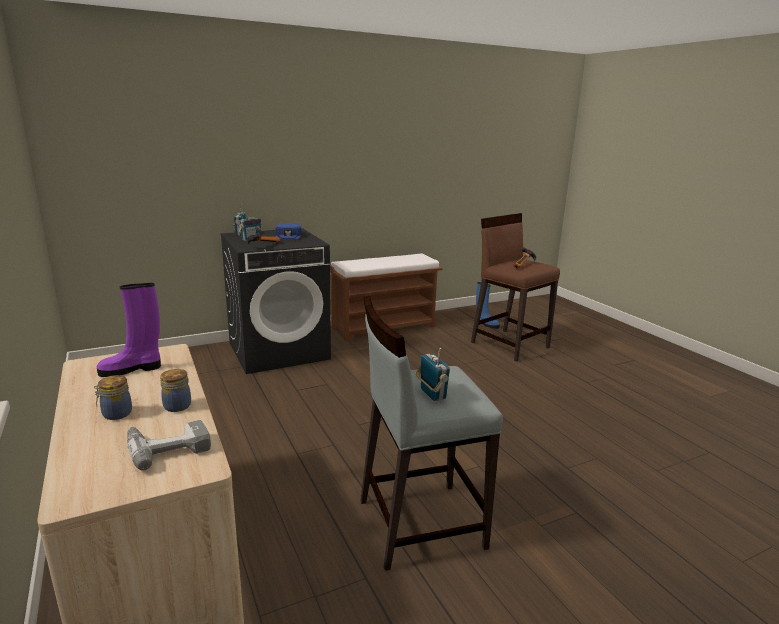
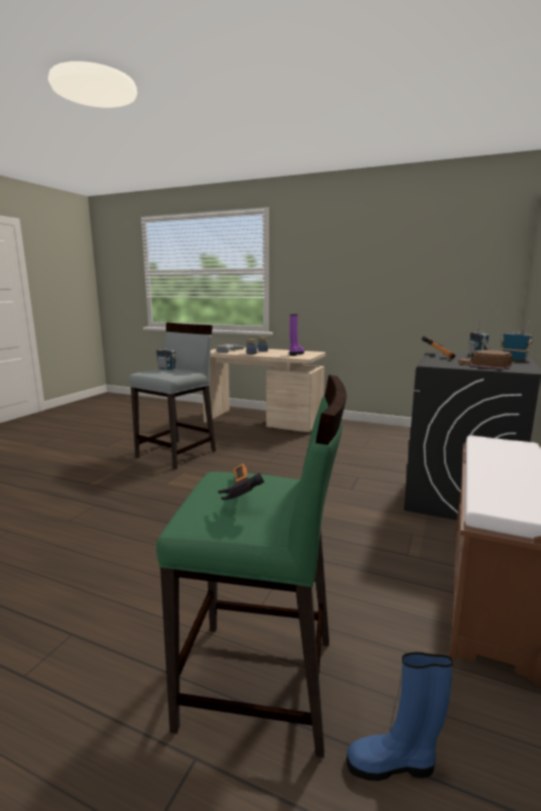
camera: 140 degrees right, 5 degrees down
blue cap [276,223,301,240] -> brown cap [458,350,513,369]
brown stool [471,213,560,362] -> green stool [156,375,346,758]

